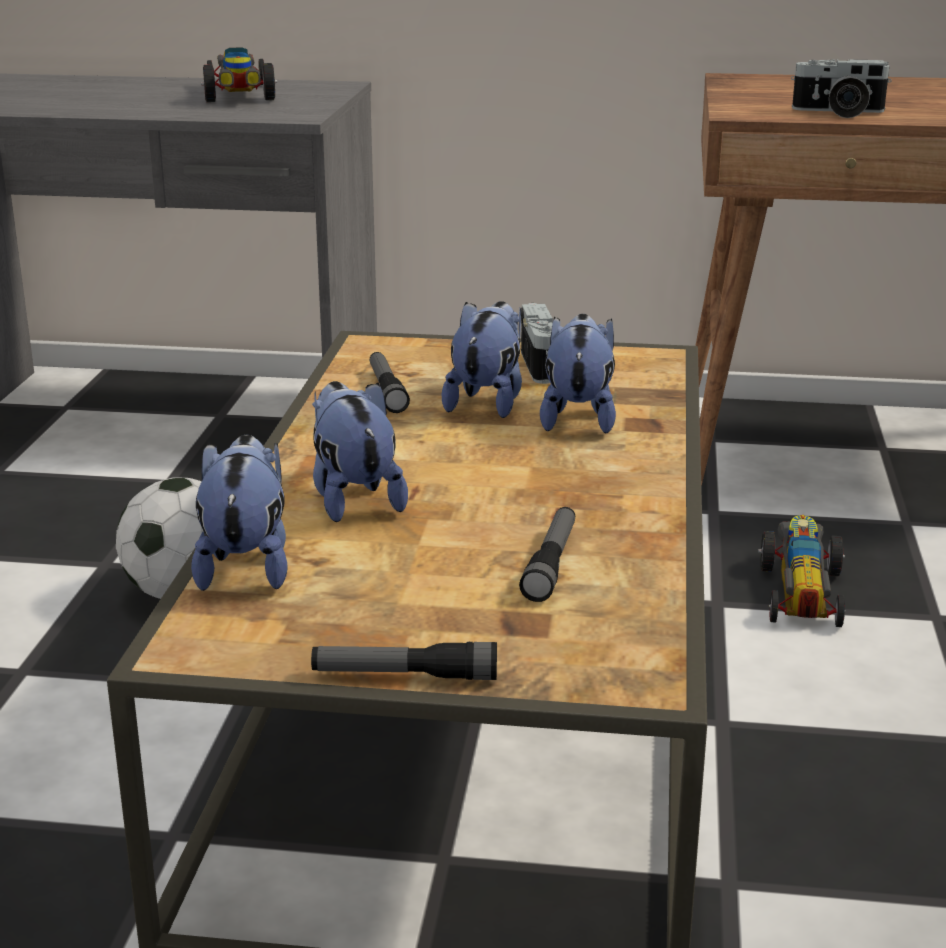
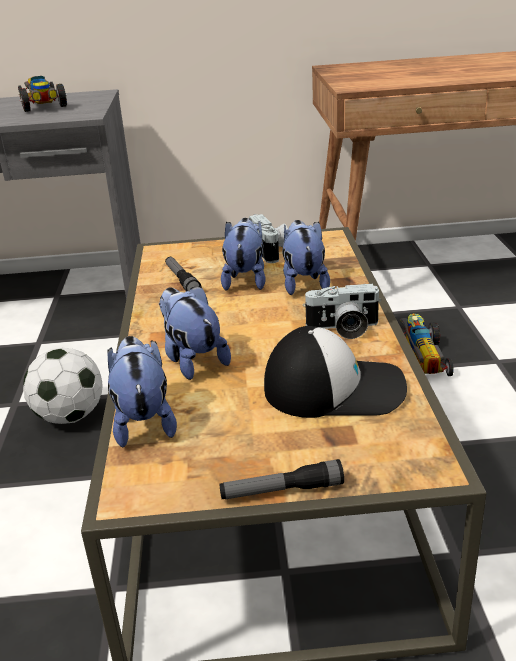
camera: 10 degrees left, 5 degrees up
flashlight [519,507,575,602] -> cap [264,326,407,418]
camera [791,59,892,118] -> camera moved to [303,284,381,339]

